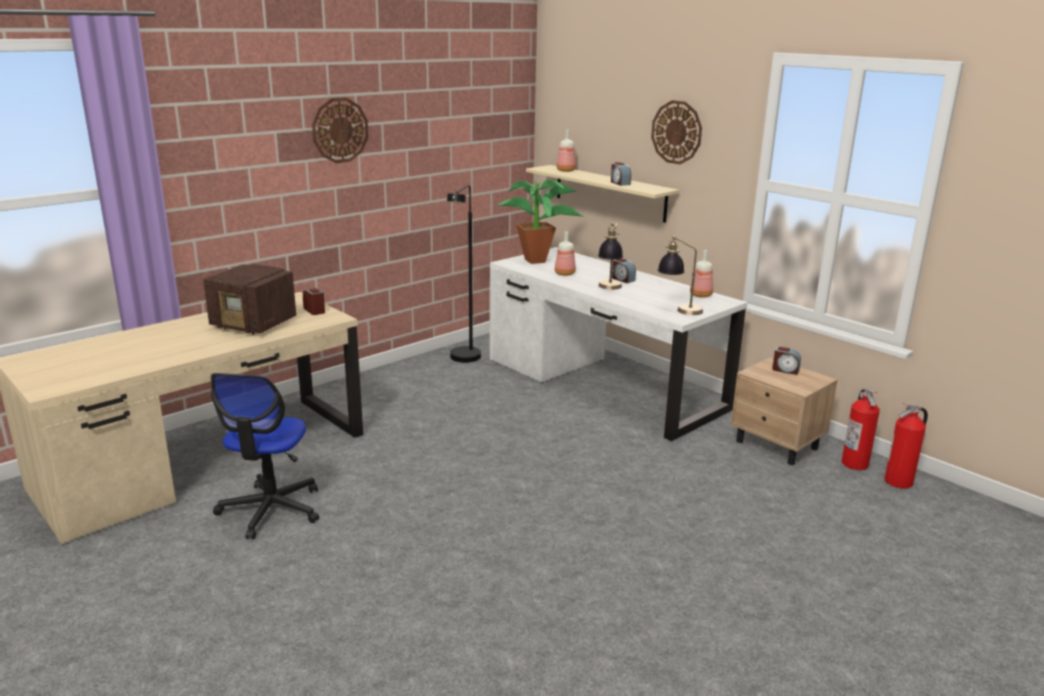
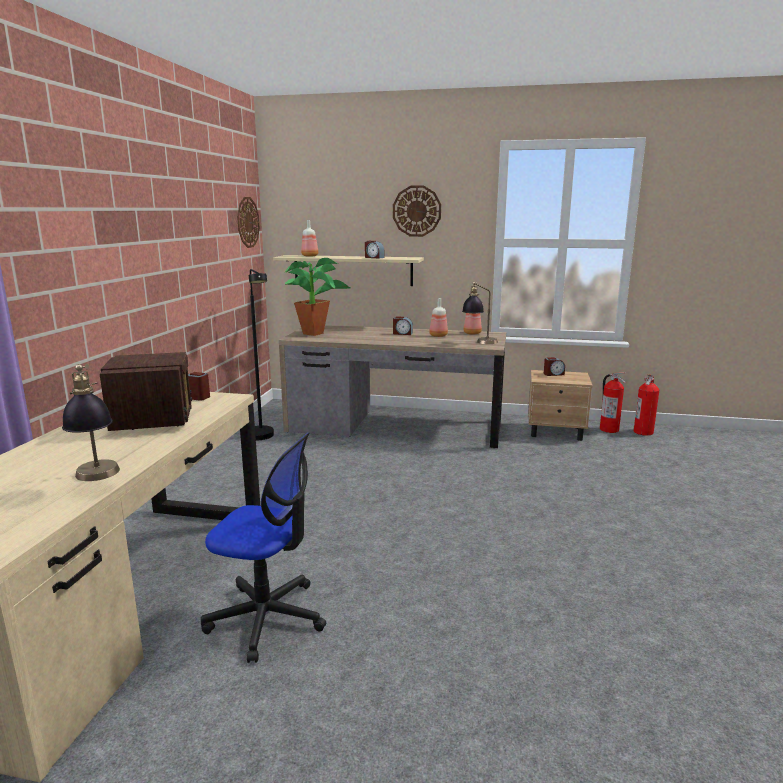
camera: 35 degrees left, 5 degrees down
radio [203,264,296,335] -> radio turned 90 degrees counterclockwise [100,352,192,431]
office chair [211,373,319,539] -> office chair turned 45 degrees counterclockwise [201,433,326,663]
wall clock [312,98,368,163] -> wall clock moved to [237,197,260,248]
white desk [490,247,748,441] -> brown desk [279,325,506,448]
bottle [555,231,576,276] -> bottle moved to [429,298,448,337]
table lamp [598,222,623,290] -> table lamp moved to [62,364,120,481]

